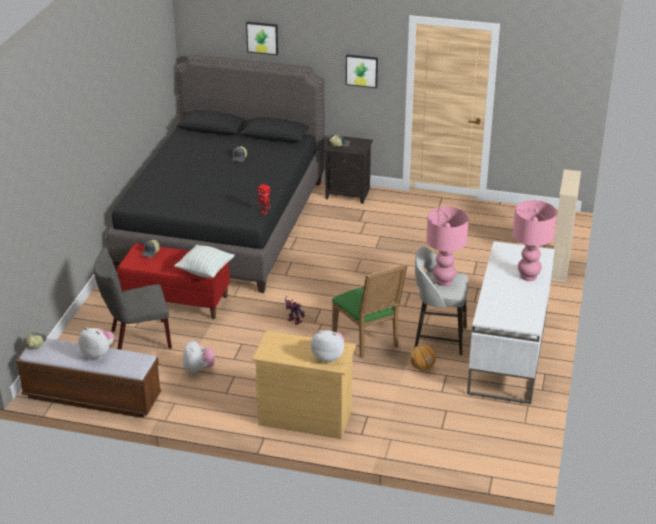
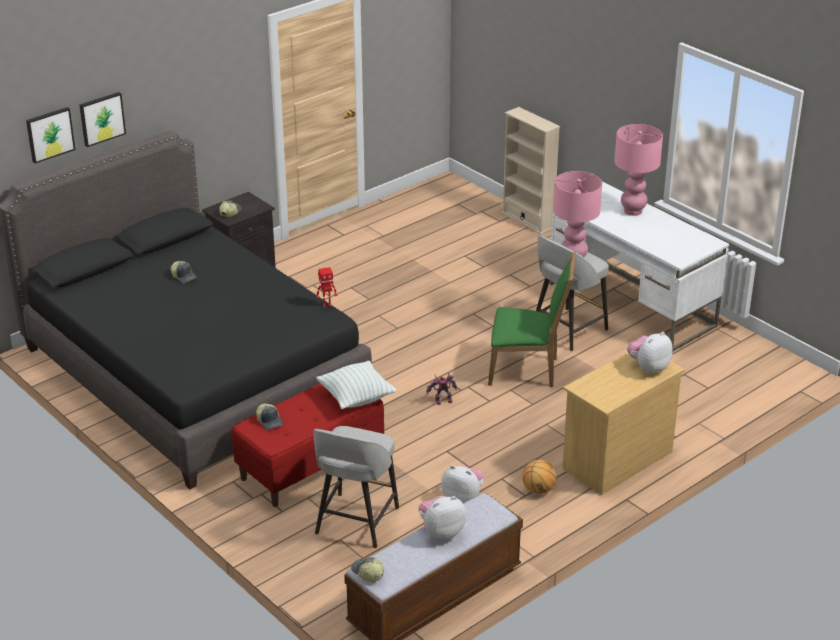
camera: 55 degrees left, 0 degrees up
grey chair [94,247,172,350] -> grey stool [314,426,399,548]
picture [346,54,378,88] -> picture moved to [26,107,75,163]
basketball [410,345,436,371] -> basketball moved to [522,460,557,494]

